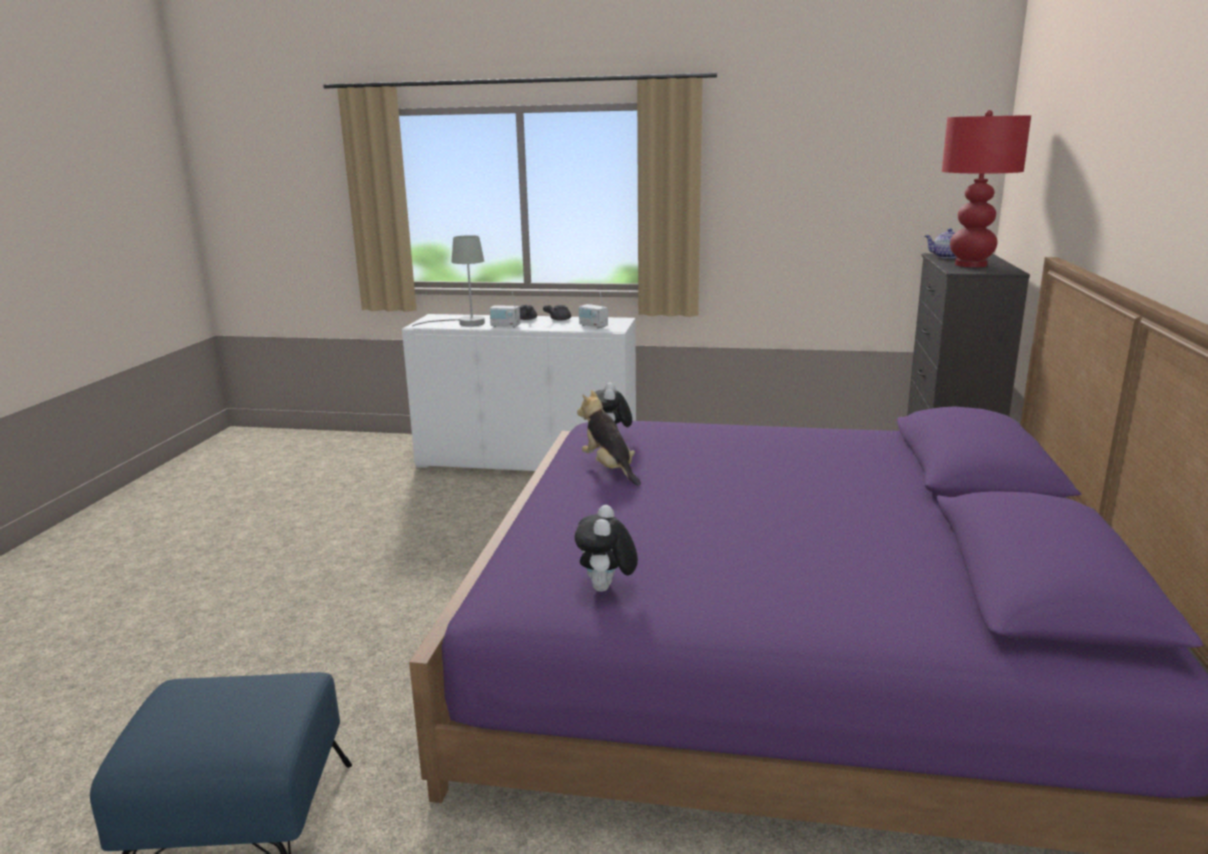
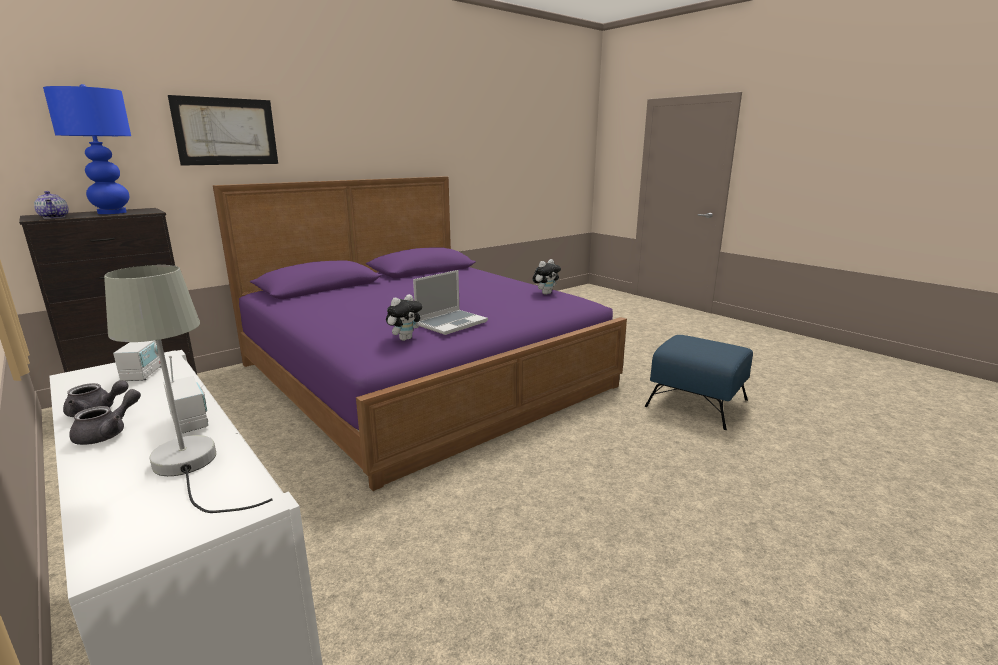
camera: 140 degrees left, 0 degrees up
plush toy [577,390,641,486] -> laptop [413,270,488,335]
red table lamp [942,110,1031,267] -> blue table lamp [43,84,131,214]
none -> picture [168,95,278,166]

